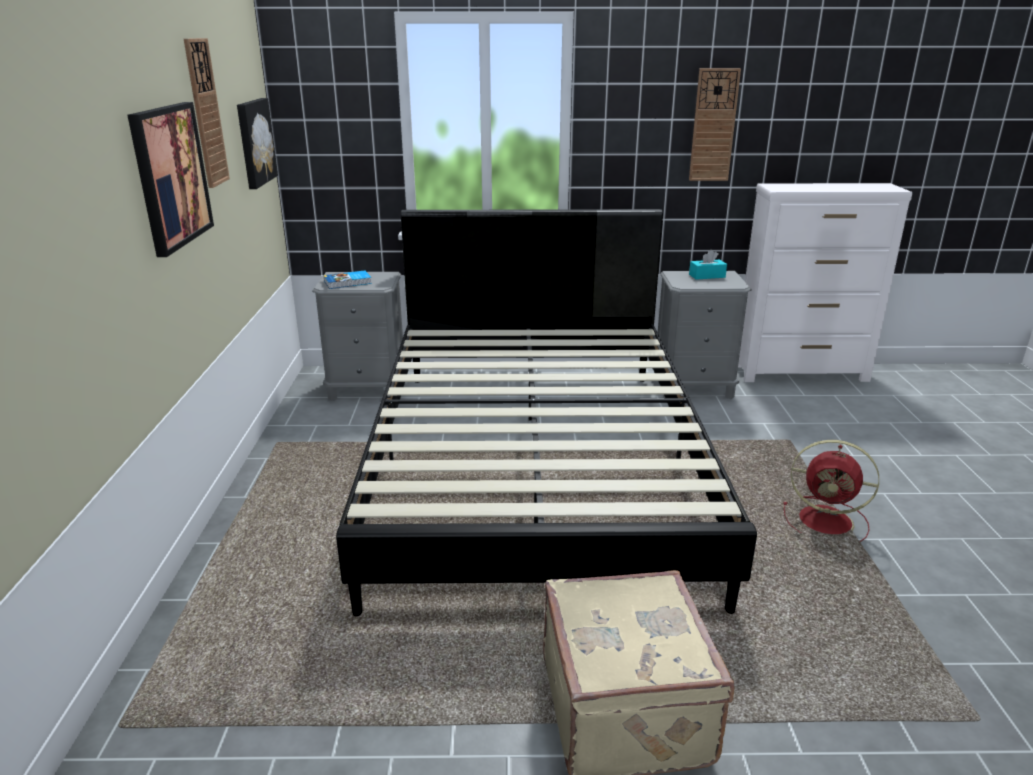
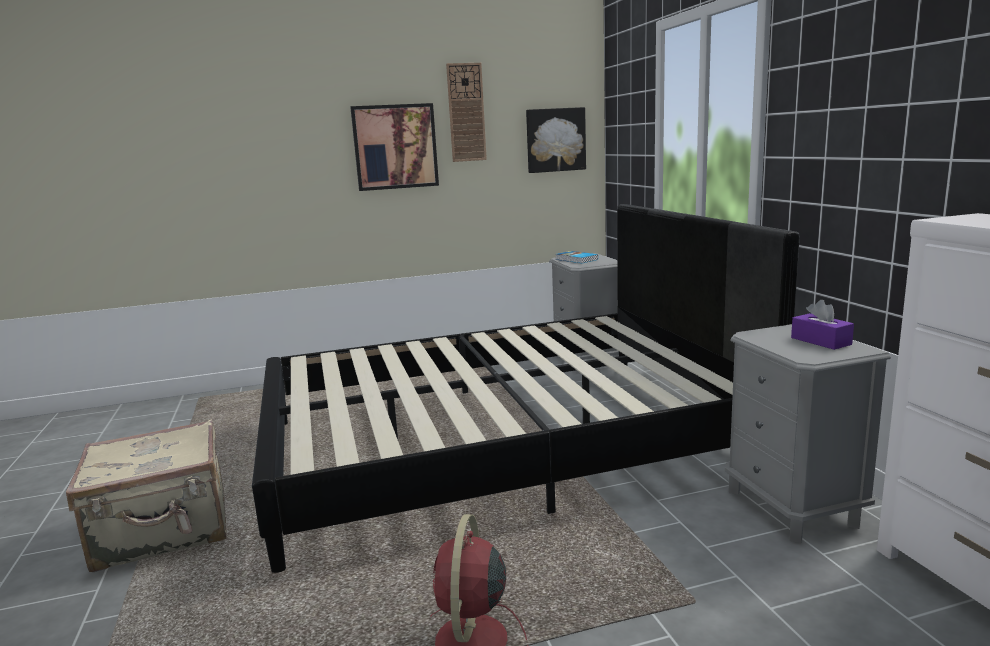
camera: 75 degrees right, 10 degrees down
wall clock [689,68,741,181] -> none
turquoise tissue box [689,250,727,280] -> purple tissue box [791,300,854,350]

